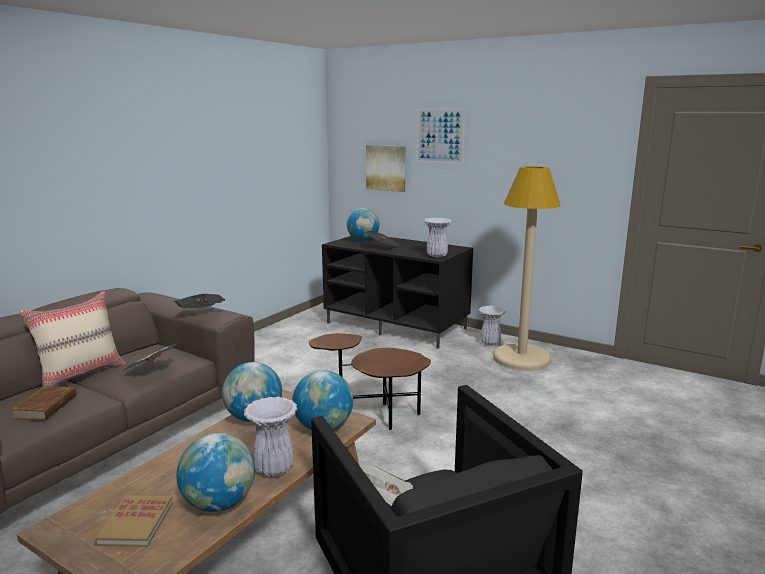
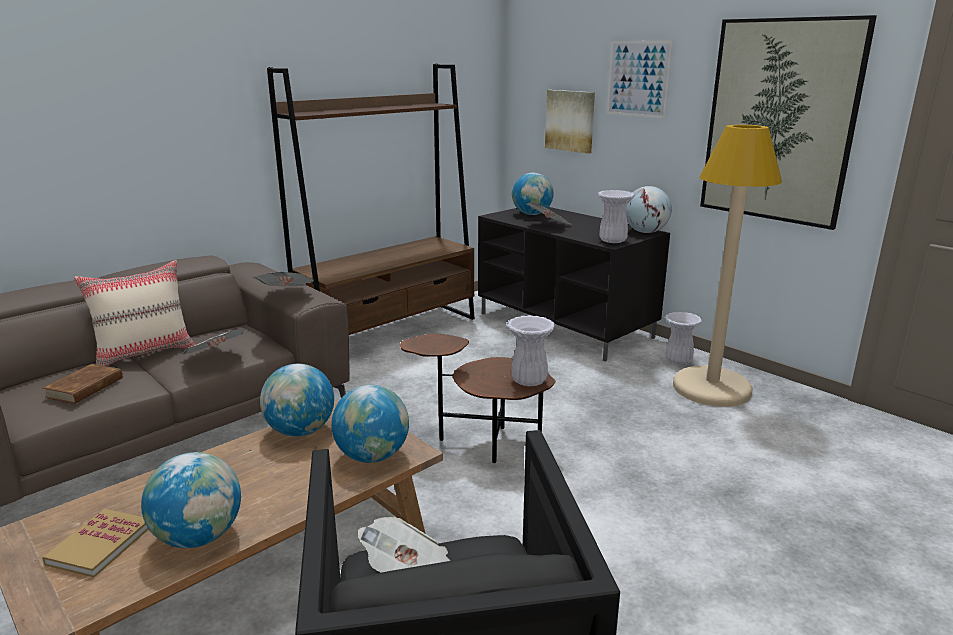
camera: 15 degrees right, 5 degrees up
white vase [244,397,297,476] -> white vase moved to [507,315,556,386]
none -> brown bookcase [267,64,475,335]
none -> globe [626,186,672,233]
none -> picture [700,15,877,230]

